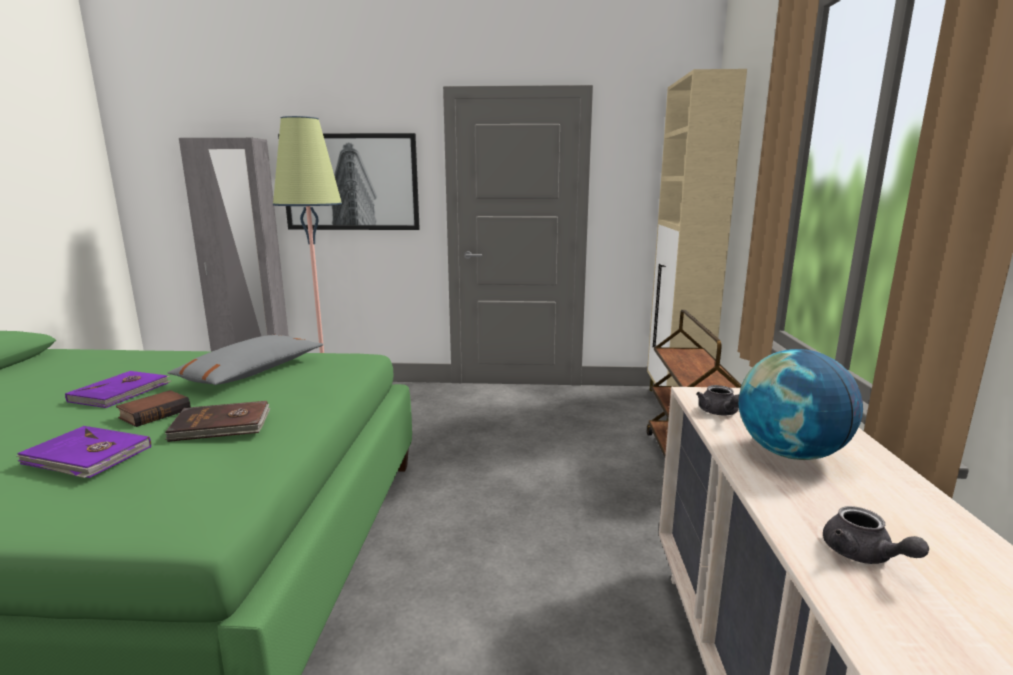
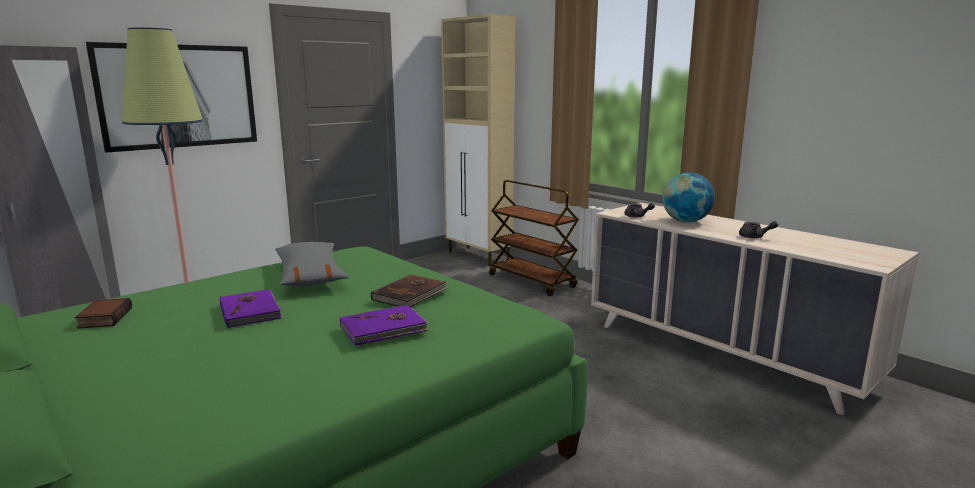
camera: 45 degrees left, 0 degrees up
book [116,390,190,427] -> book moved to [75,298,132,329]

